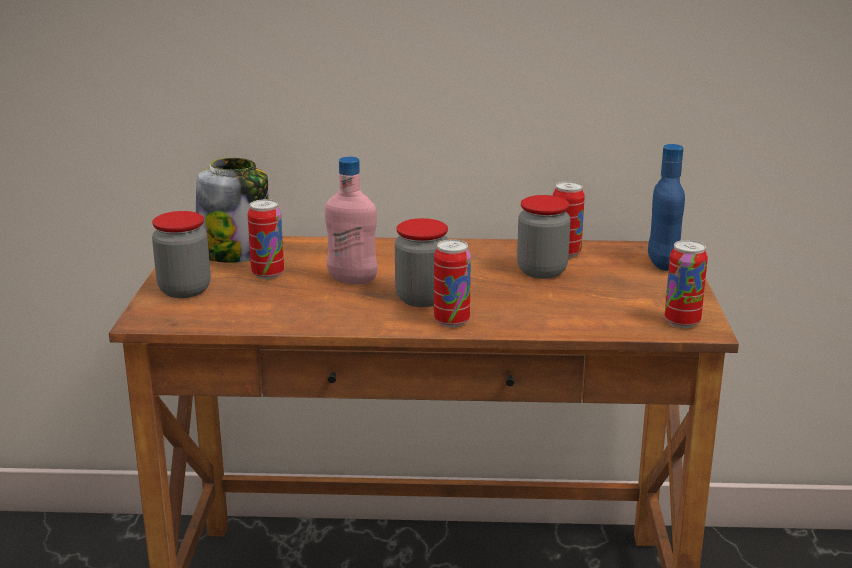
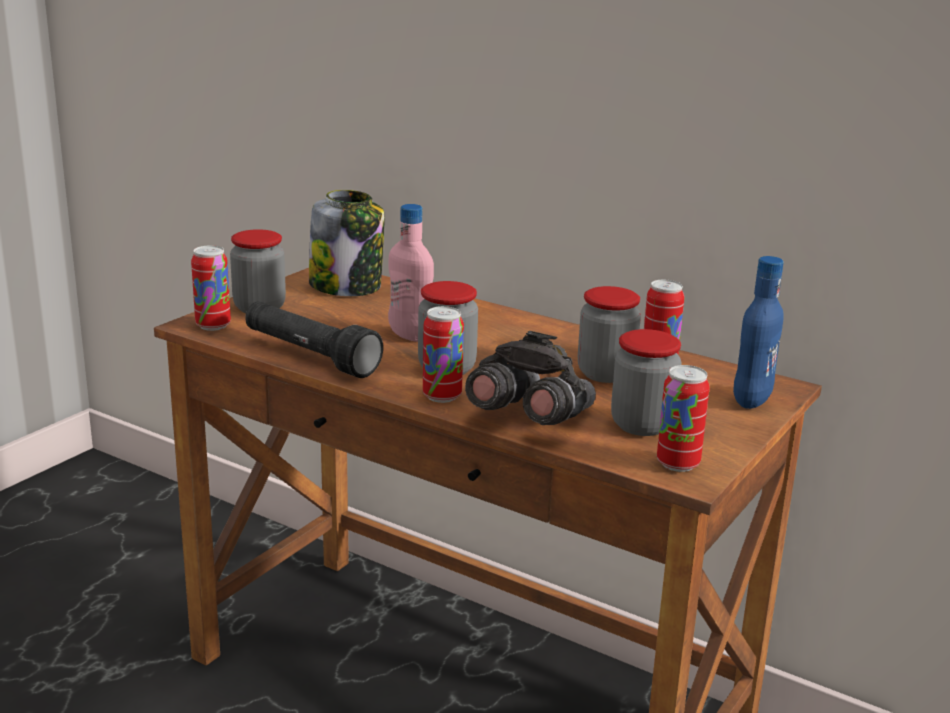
camera: 30 degrees right, 0 degrees up
can [248,199,284,279] -> can moved to [191,246,231,331]
none -> black flashlight [245,302,383,378]
none -> grey binoculars [465,331,596,425]
none -> jar [611,329,682,436]

